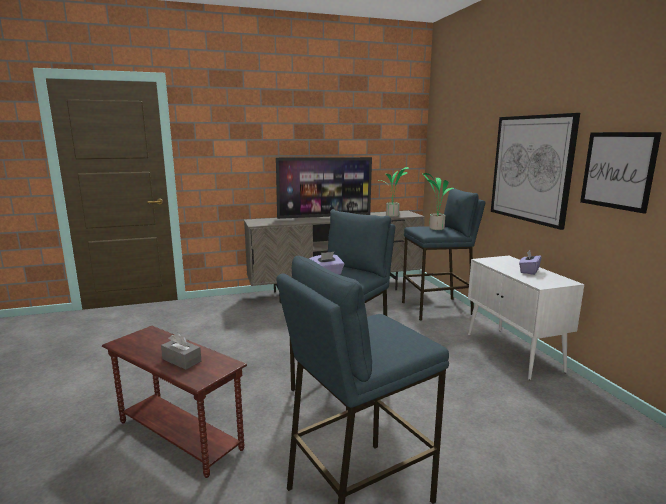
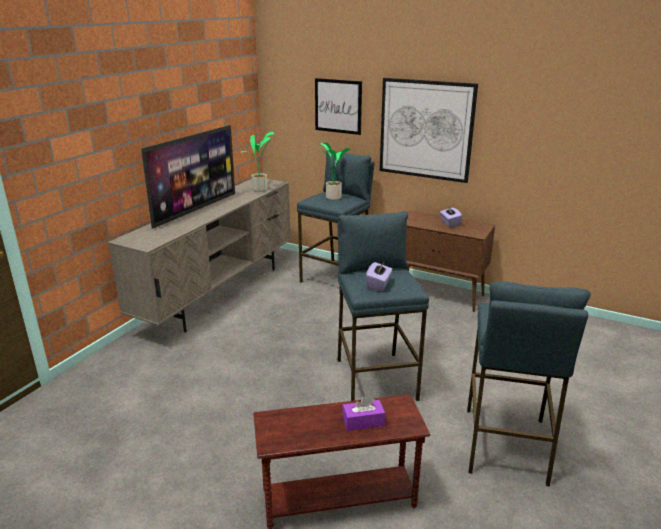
camera: 45 degrees left, 10 degrees up
grey tissue box [161,332,201,370] -> purple tissue box [342,396,385,431]
white cabinet [468,256,584,380] -> brown cabinet [406,210,495,312]
picture [580,132,662,214] -> picture moved to [315,78,362,135]

